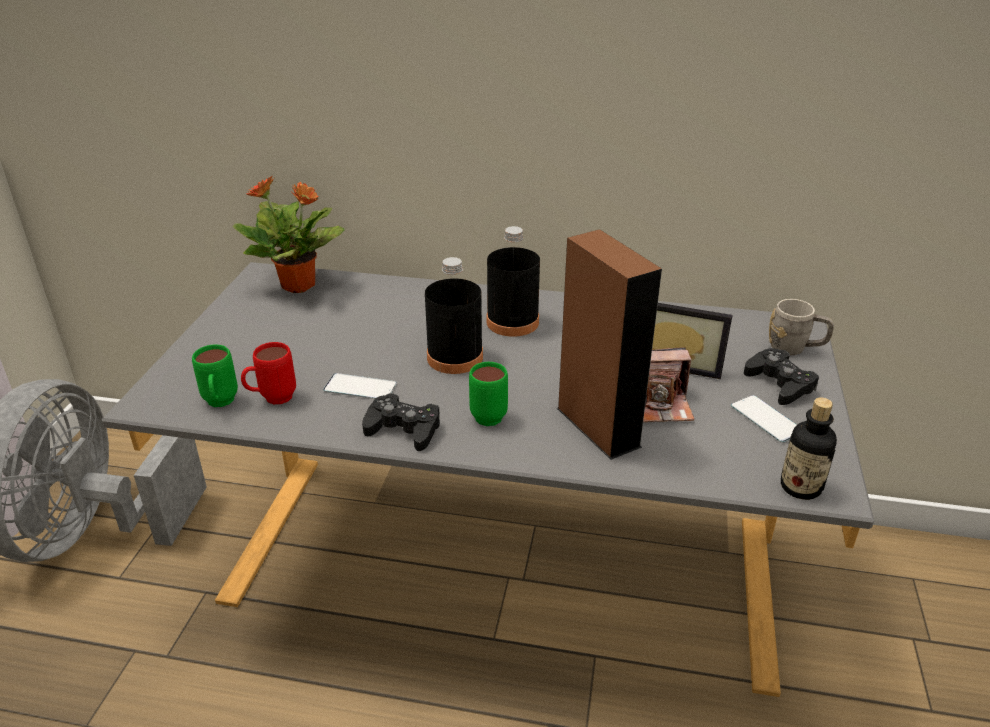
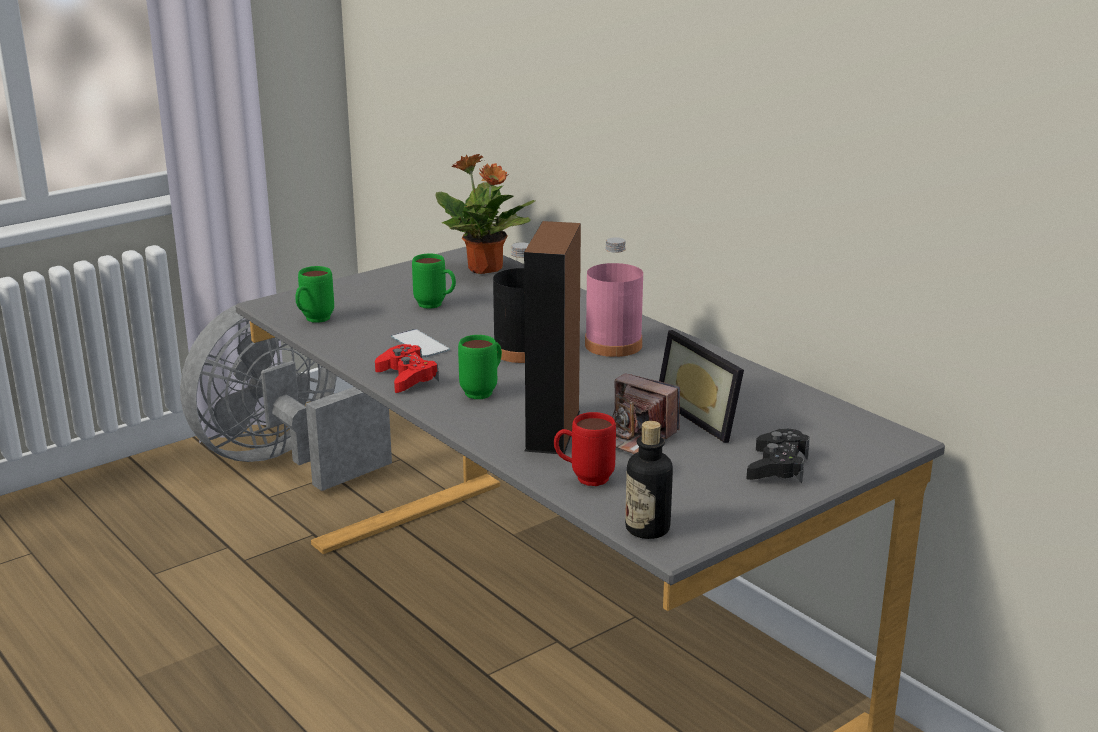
camera: 40 degrees right, 10 degrees down
red mug [241,342,296,404] -> red mug moved to [554,412,616,486]
black game controller [362,393,440,451] -> red game controller [375,344,439,393]
black bottle [486,226,540,337] -> pink bottle [585,237,643,357]
phone [731,395,797,443] -> none
grey mug [769,299,834,355] -> none
none -> green mug [412,254,456,309]

